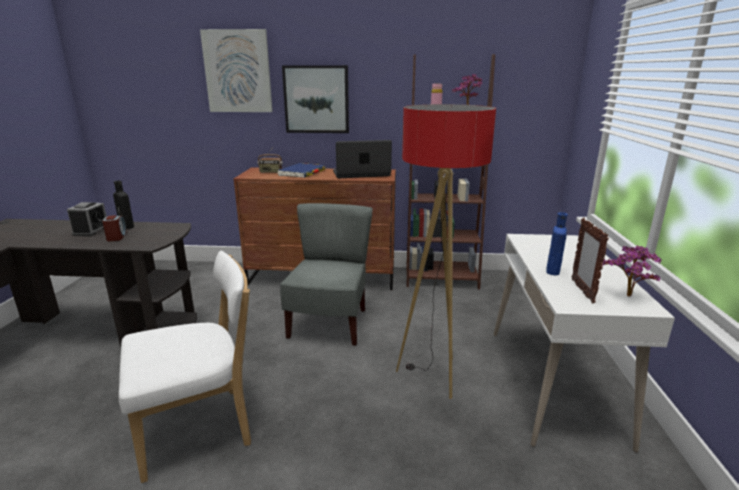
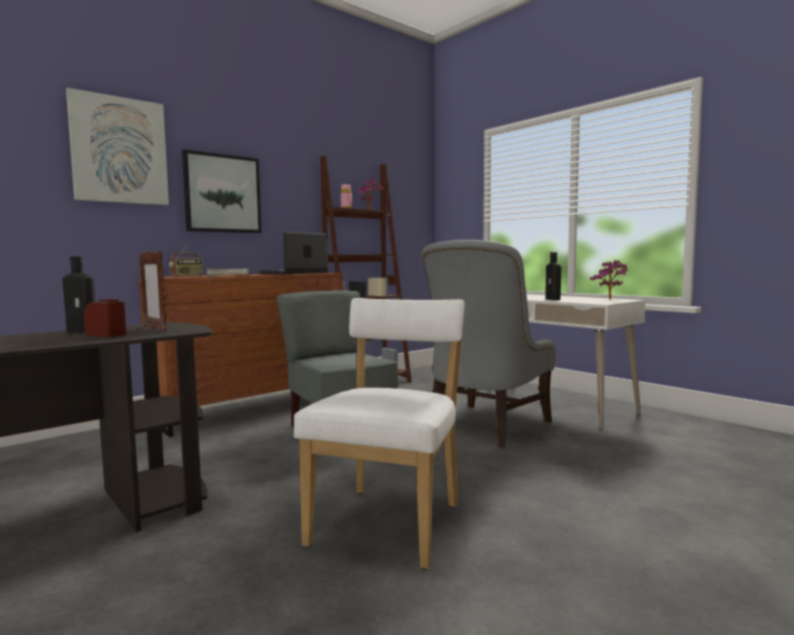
camera: 45 degrees left, 15 degrees down
alarm clock [67,202,106,237] -> none
floor lamp [396,104,496,399] -> grey chair [421,240,556,448]
blue bottle [546,212,568,275] -> black bottle [545,252,561,300]
picture frame [572,218,609,304] -> picture frame moved to [139,250,167,332]

